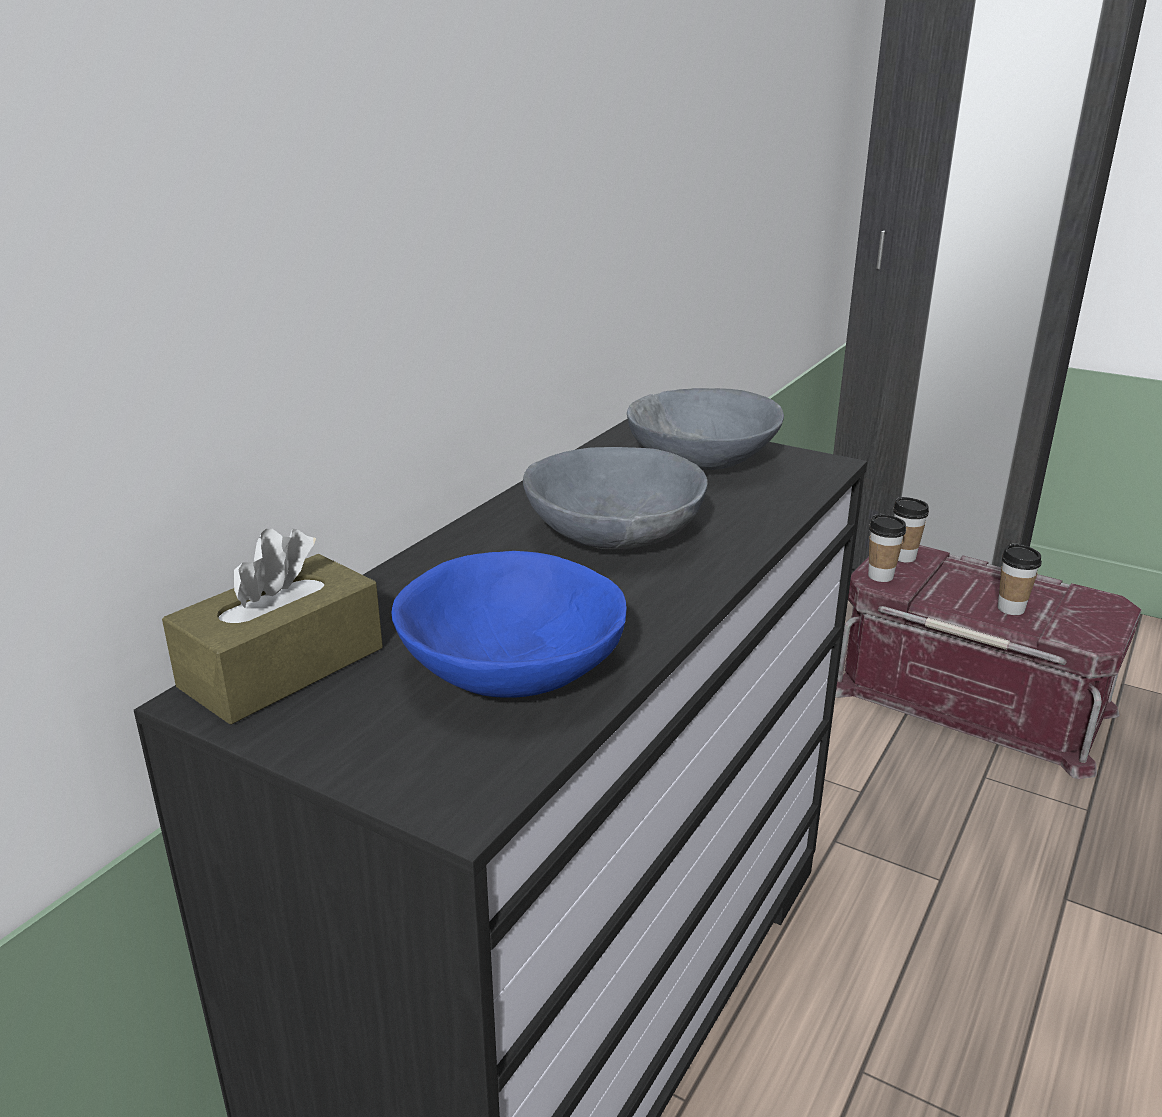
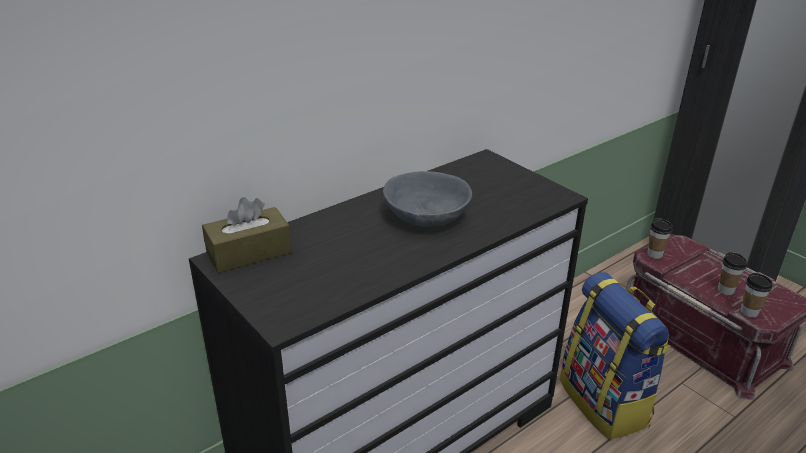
camera: 20 degrees right, 5 degrees up
blue bowl [392,551,627,698] -> none
grey bowl [627,388,784,470] -> none
cup [893,497,929,562] -> cup moved to [740,273,773,318]
none -> backpack [560,272,671,440]

